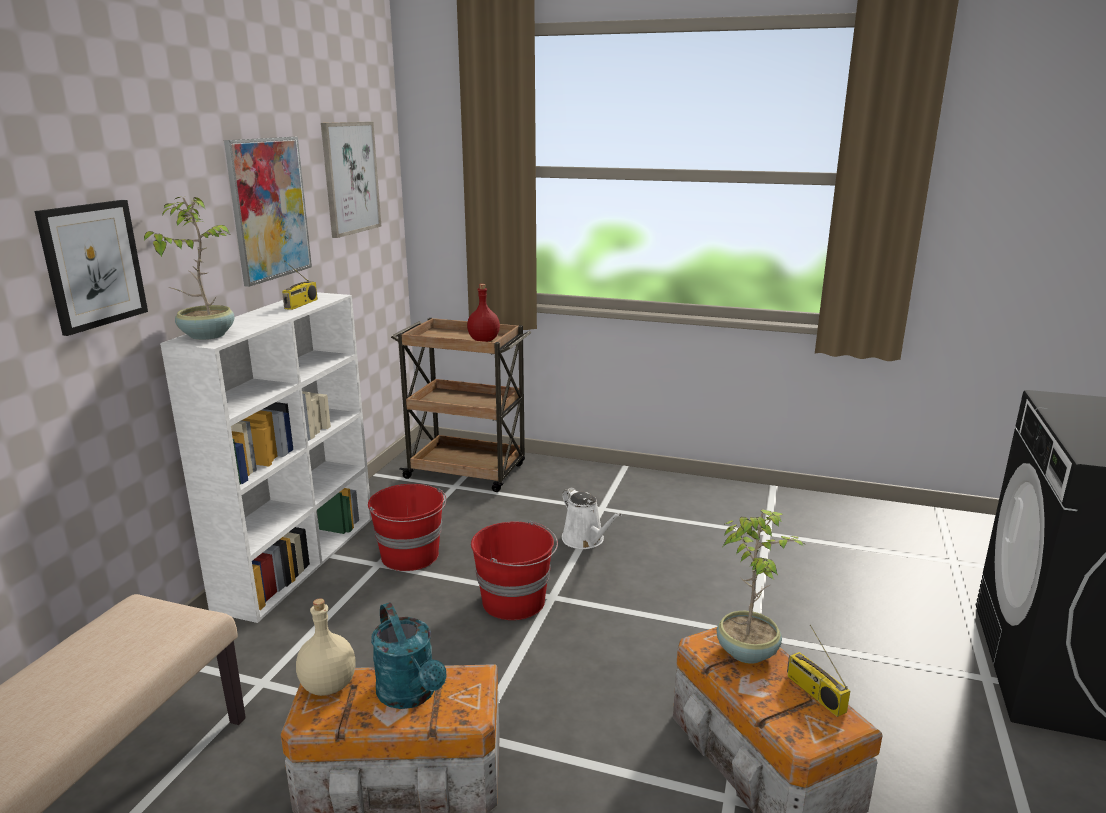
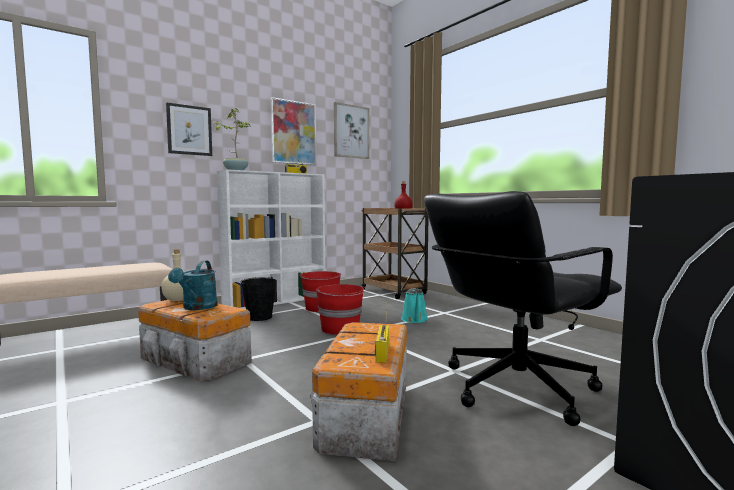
camera: 35 degrees right, 15 degrees down
white watering can [562,488,622,549] -> turquoise watering can [401,288,428,323]
potted plant [717,510,803,664] -> none
none -> black bucket [240,277,277,321]
none -> black office chair [424,191,622,426]

